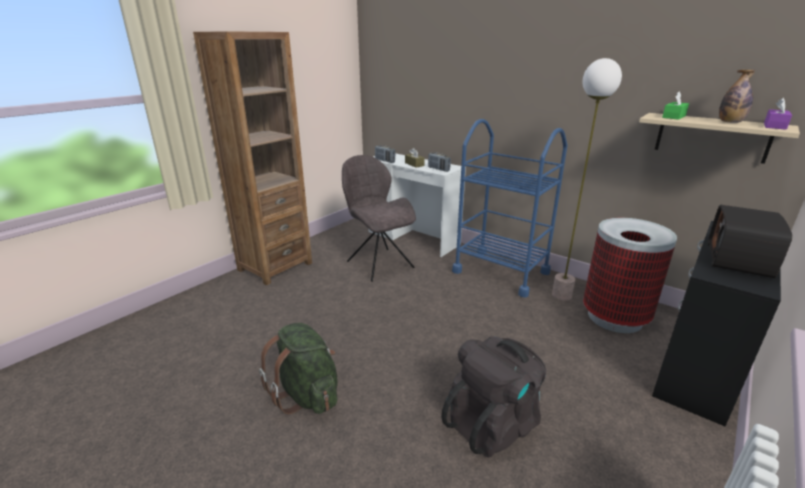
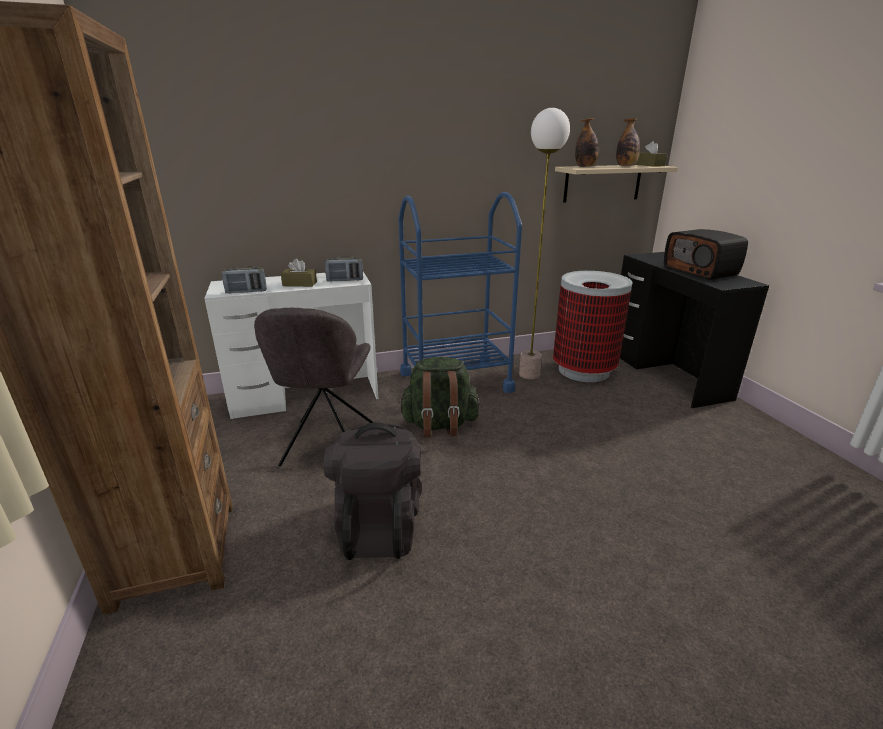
camera: 55 degrees left, 0 degrees up
green backpack [259,323,337,415] -> green backpack moved to [398,357,479,437]
grey chair [342,155,416,282] -> grey chair turned 90 degrees counterclockwise [254,308,373,466]
black backpack [441,336,546,458] -> black backpack moved to [324,423,422,560]
green tissue box [662,91,689,120] -> bottle [575,118,598,167]
purple tissue box [764,98,792,130] -> brown tissue box [636,141,667,167]

